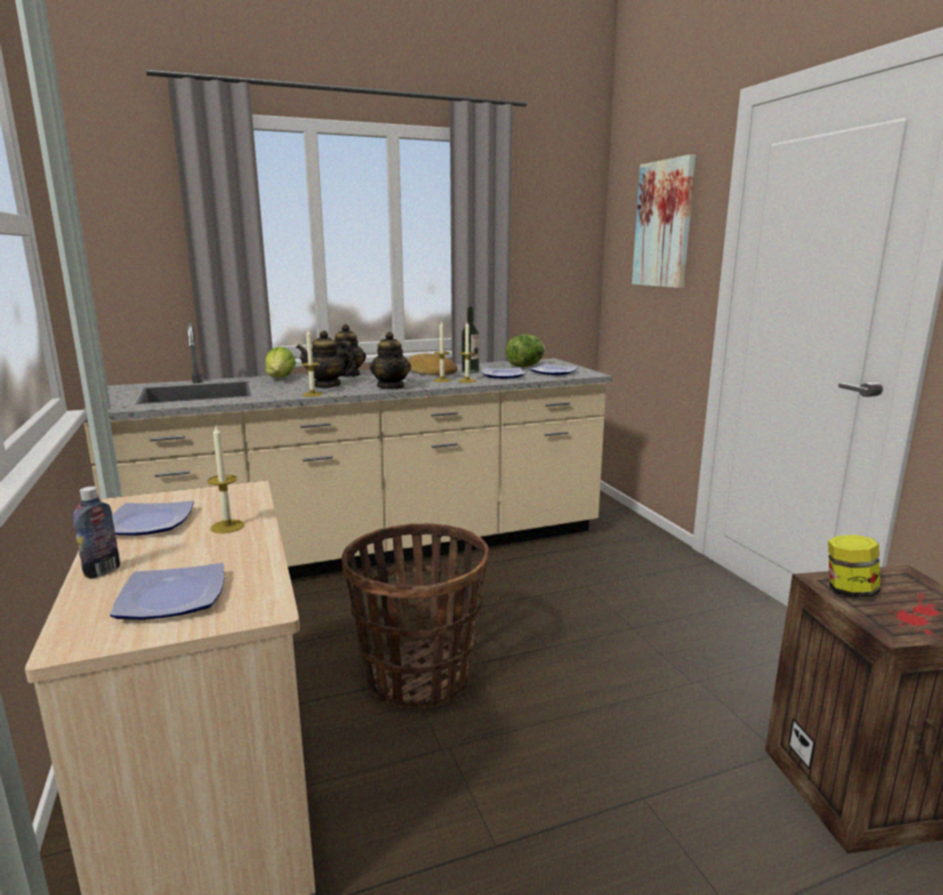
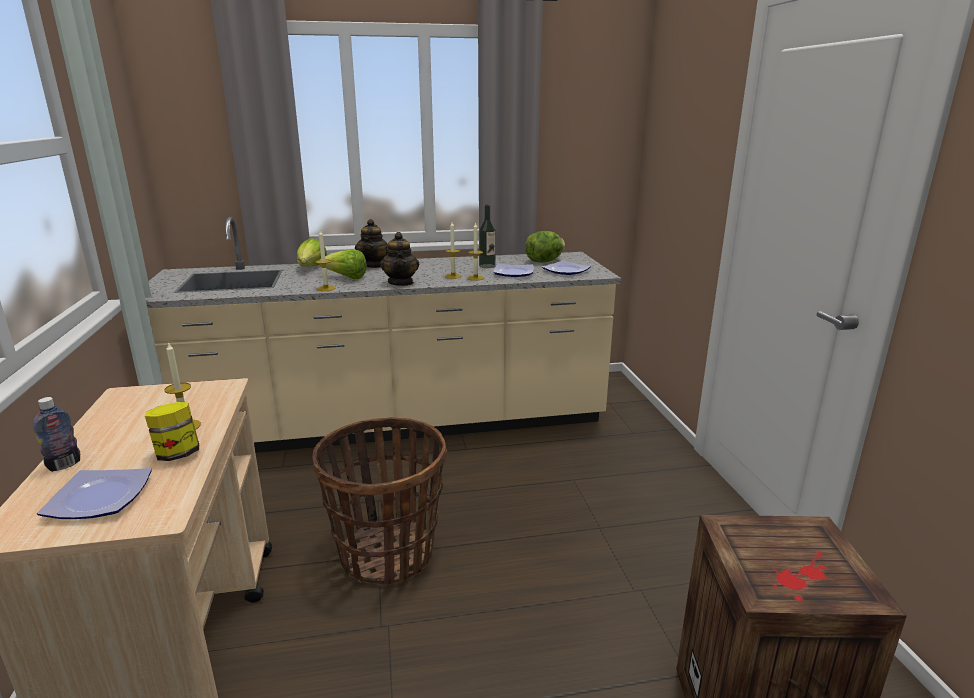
camera: 10 degrees right, 5 degrees up
plate [112,501,194,536] -> none
teapot [296,330,356,388] -> lettuce [319,249,367,279]
bread [408,353,458,375] -> none
picture [632,155,696,288] -> none
jar [828,535,880,598] -> jar moved to [145,402,199,461]

